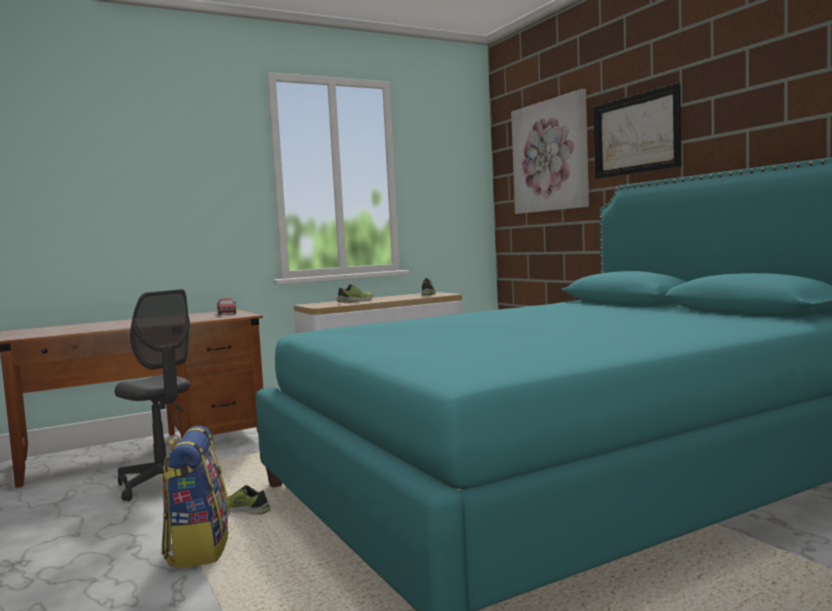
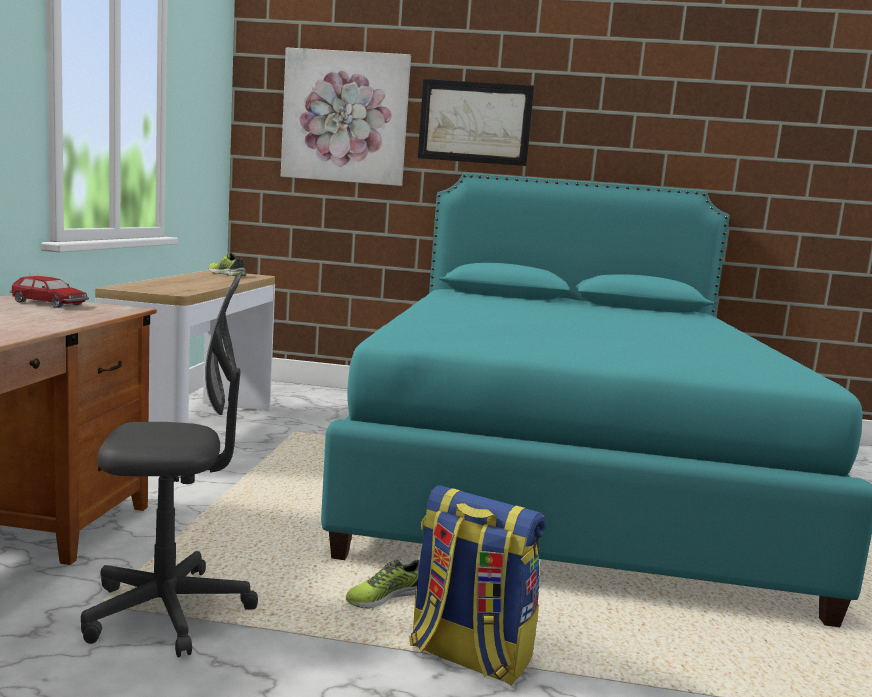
camera: 55 degrees left, 5 degrees up
shoe [337,284,373,303] -> none

